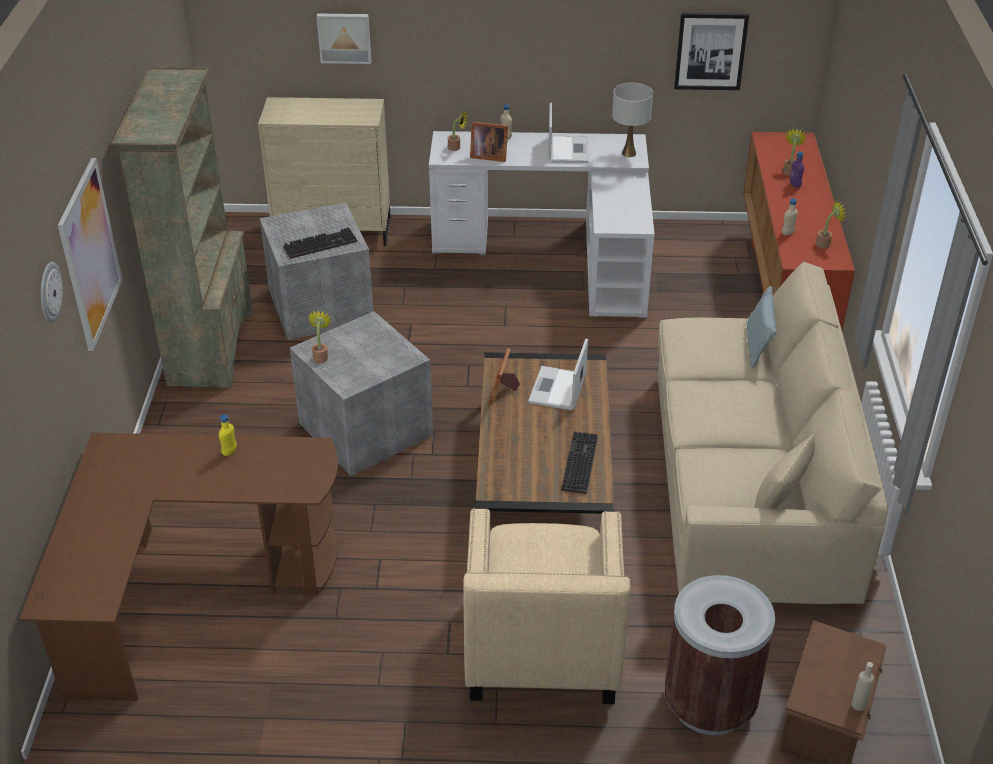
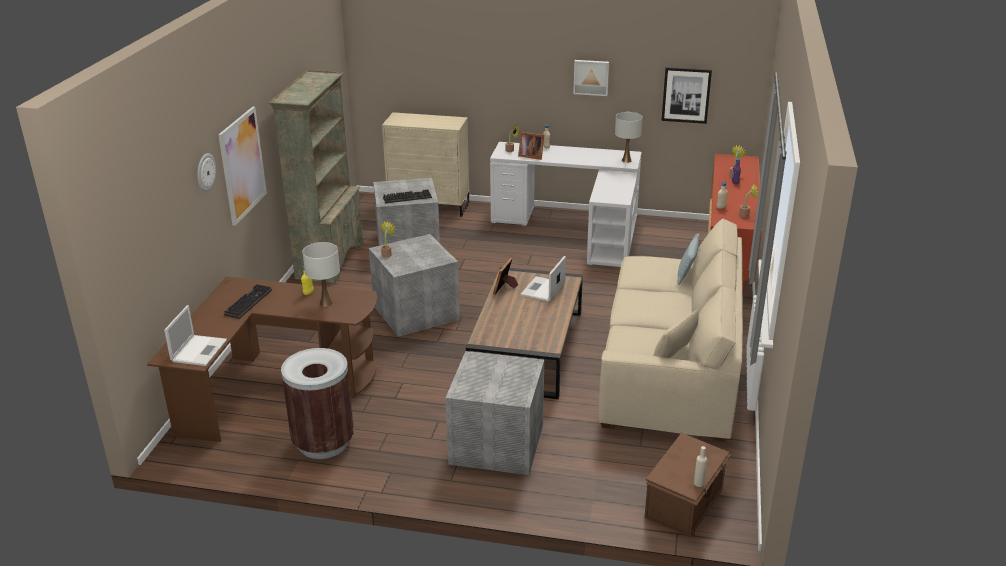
camera: 10 degrees right, 10 degrees down
picture [317,13,371,64] -> picture moved to [573,60,609,96]
beige armchair [463,508,630,704] -> grey storage box [446,351,544,475]
laptop [549,103,589,163] -> laptop moved to [164,305,227,366]
keyboard [561,431,598,494] -> keyboard moved to [224,284,272,319]
brown trash can [664,575,775,735] -> brown trash can moved to [281,348,354,459]
none -> white table lamp [302,242,340,307]

